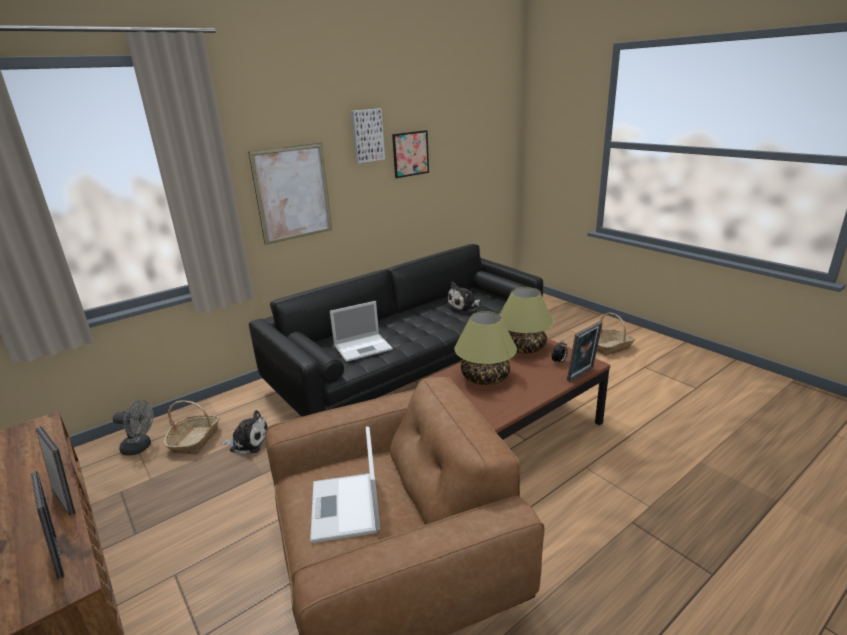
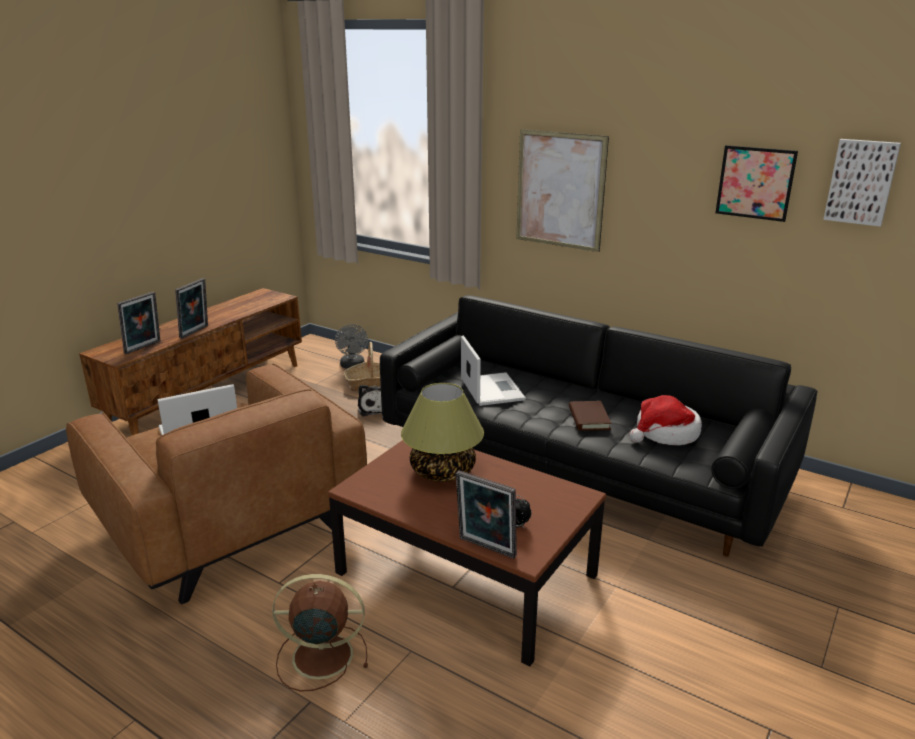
camera: 70 degrees right, 0 degrees up
laptop [330,301,393,362] -> laptop turned 150 degrees counterclockwise [461,335,526,406]
picture [351,109,385,163] -> picture moved to [823,139,901,227]
plush toy [446,282,481,313] -> hat [629,395,702,445]
table lamp [499,287,554,353] -> none
basket [597,312,636,356] -> none
none -> brown fan [272,574,368,692]
none -> brown book [569,401,612,431]

